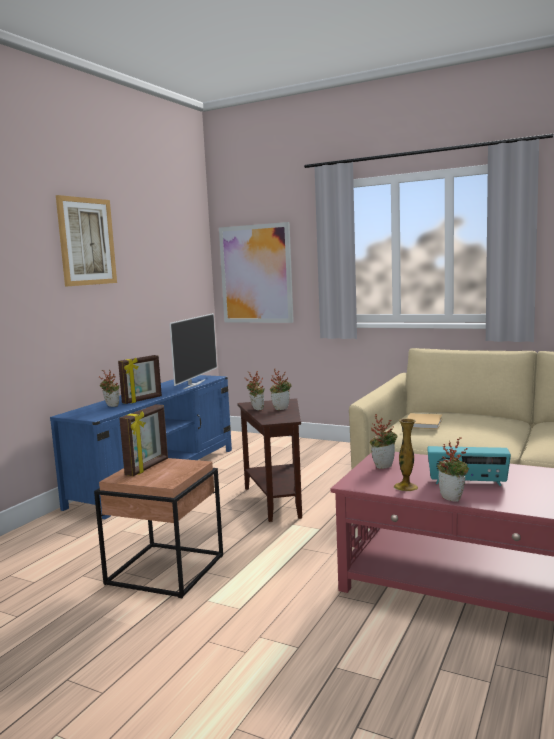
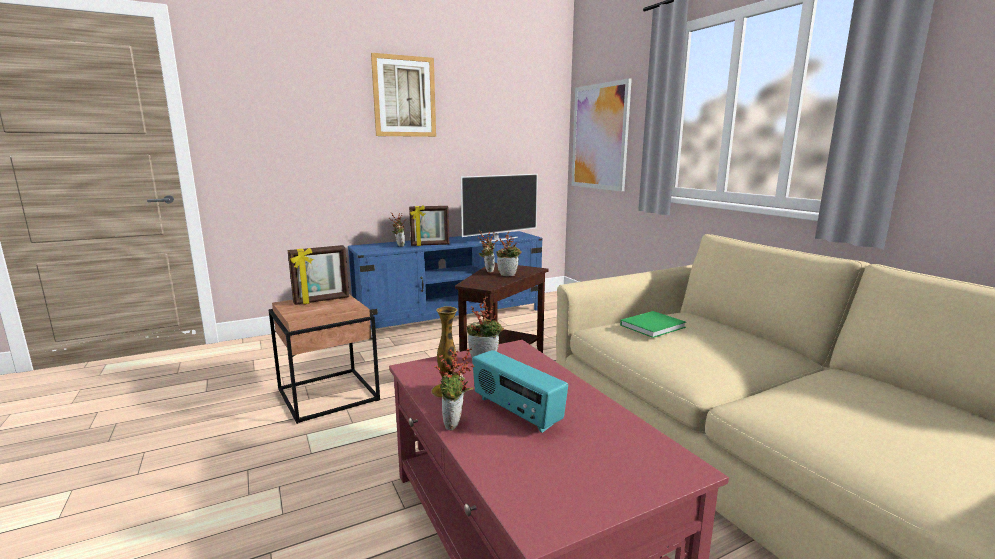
camera: 35 degrees right, 5 degrees up
beige book [407,413,442,429] -> green book [620,311,686,338]

